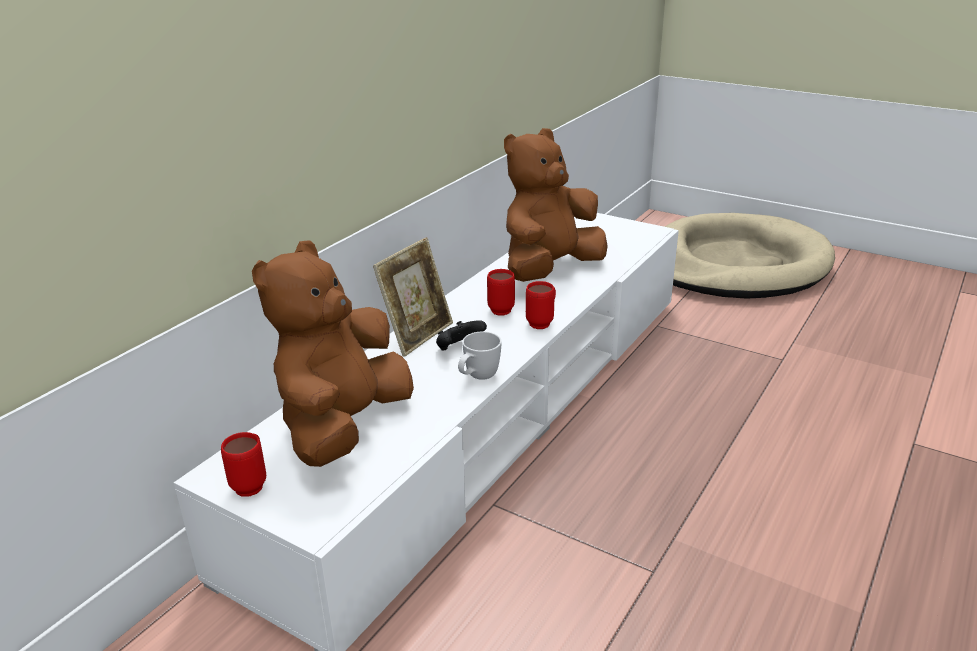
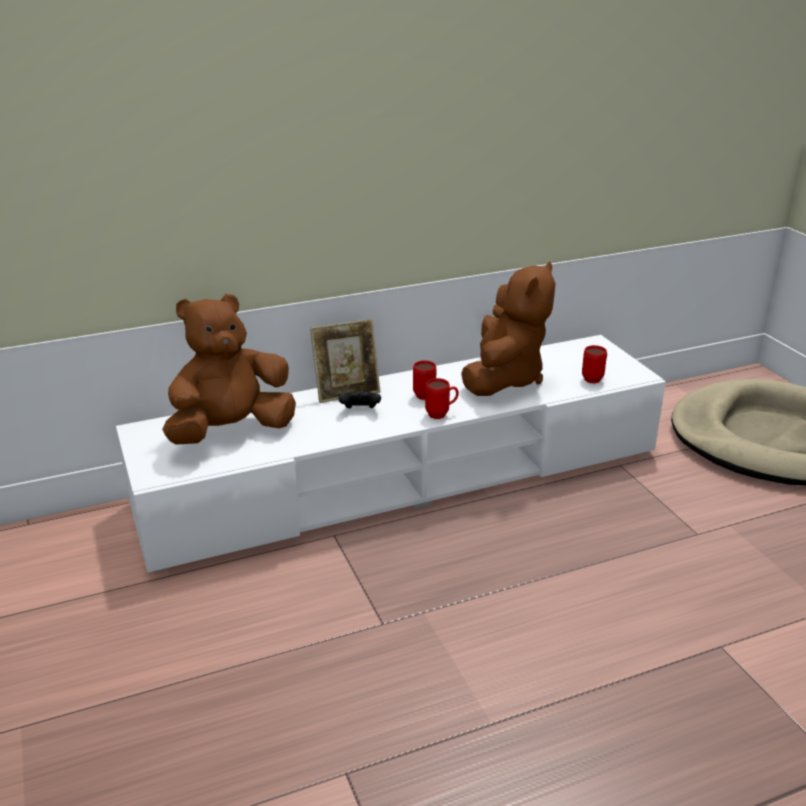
camera: 35 degrees right, 0 degrees up
red mug [221,432,266,497] -> red mug moved to [582,345,607,383]
white mug [458,331,502,380] -> none
brown plush toy [504,128,608,282] -> brown plush toy turned 120 degrees clockwise [461,261,556,396]

